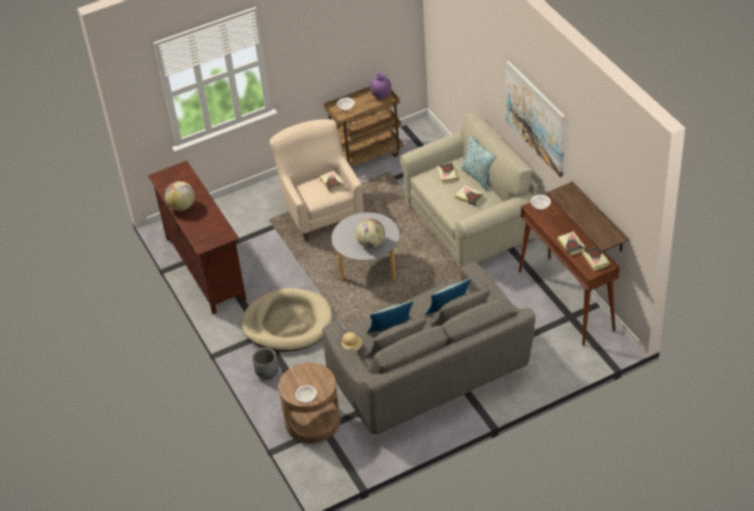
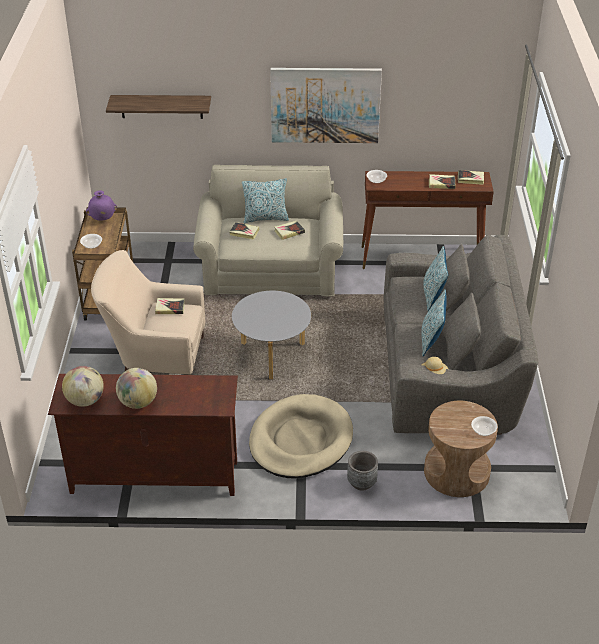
camera: 65 degrees left, 5 degrees down
globe [356,218,385,248] -> globe moved to [62,366,104,407]
shelf [547,181,629,252] -> shelf moved to [106,95,211,119]

